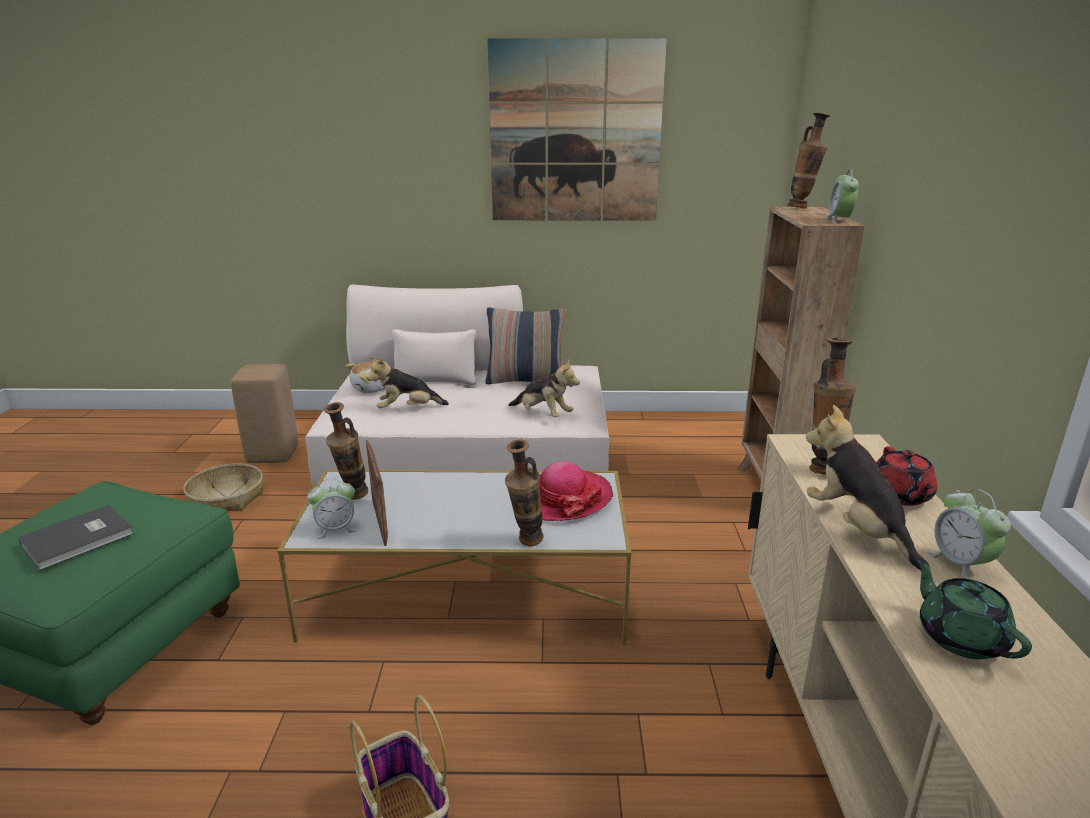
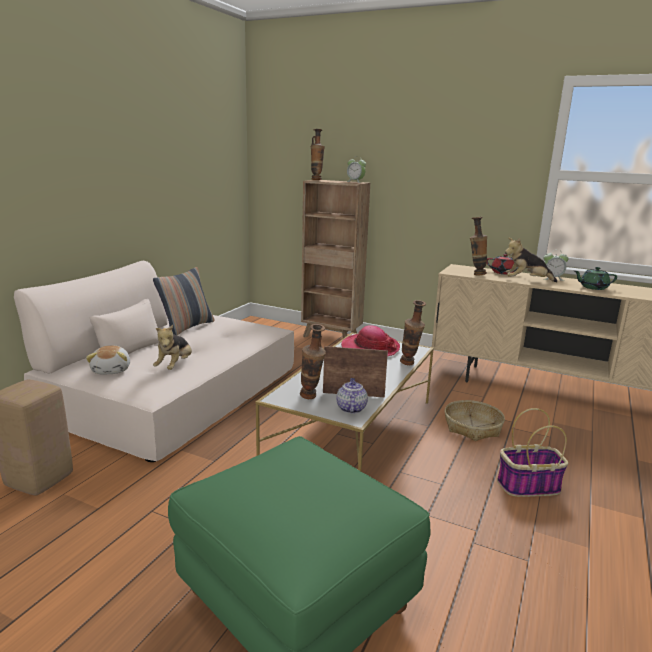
camera: 65 degrees left, 5 degrees down
grey book [18,505,134,571] -> none
basket [183,463,263,511] -> basket moved to [444,400,505,441]
alarm clock [307,478,357,539] -> teapot [336,378,368,414]
picture [488,38,667,221] -> none
plush toy [509,359,580,417] -> none

